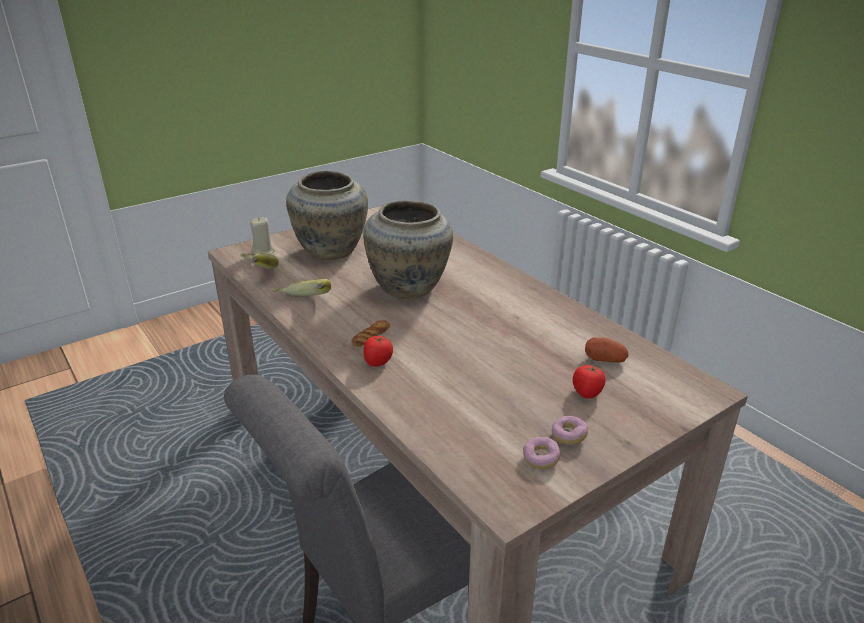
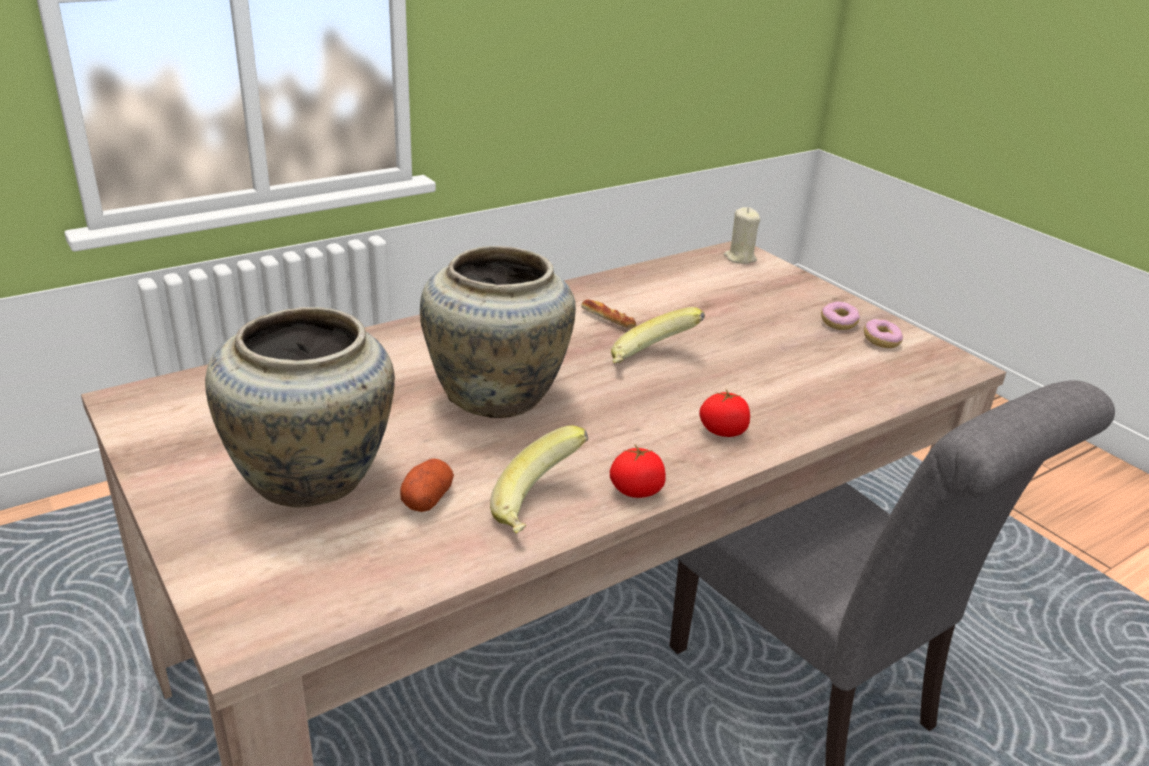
camera: 90 degrees left, 0 degrees up
banana [240,253,279,269] -> banana moved to [611,307,705,363]
beige candle [250,217,276,255] -> beige candle moved to [724,207,760,264]
bread [351,320,390,347] -> bread moved to [581,299,636,328]
tomato [573,365,606,399] -> tomato moved to [610,444,666,498]
potato [585,337,629,363] -> potato moved to [400,459,454,512]

